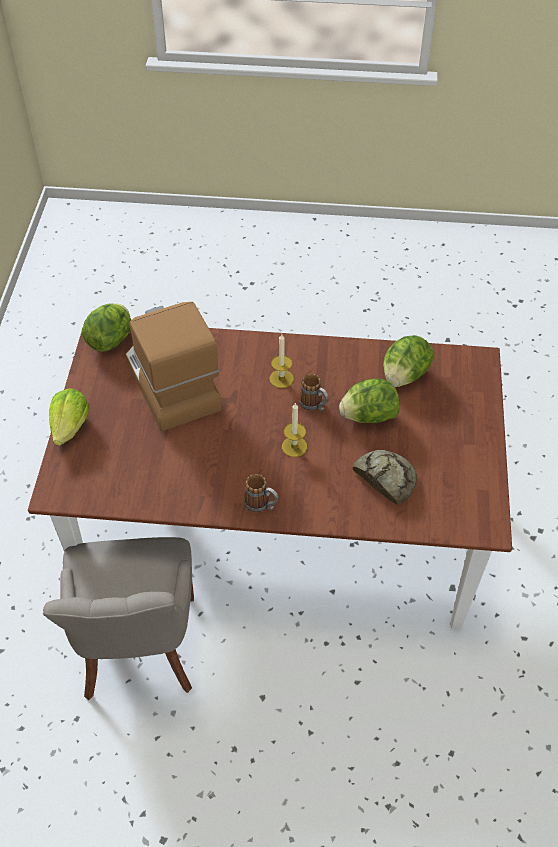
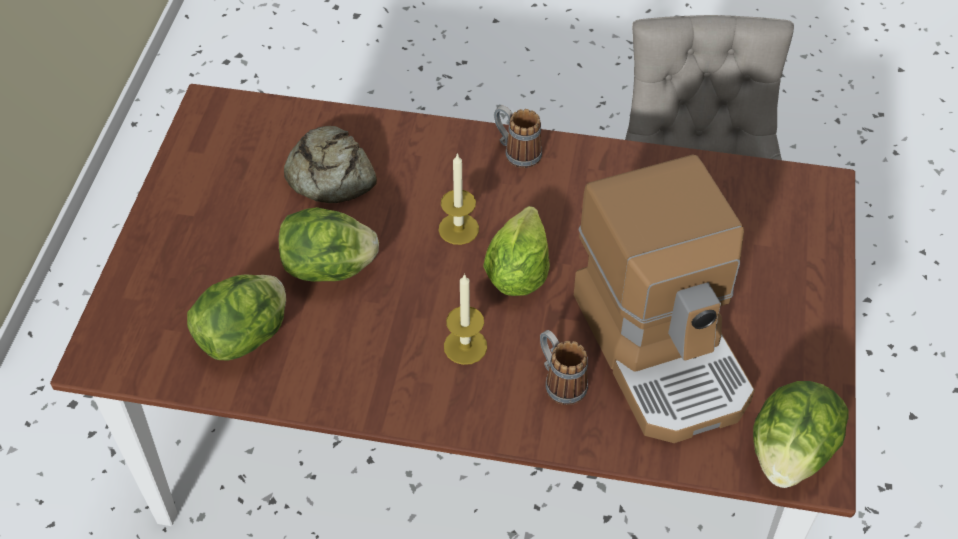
camera: 175 degrees left, 0 degrees up
lettuce [49,388,90,446] -> lettuce moved to [483,206,550,296]
mug [299,374,329,411] -> mug moved to [540,330,588,405]

